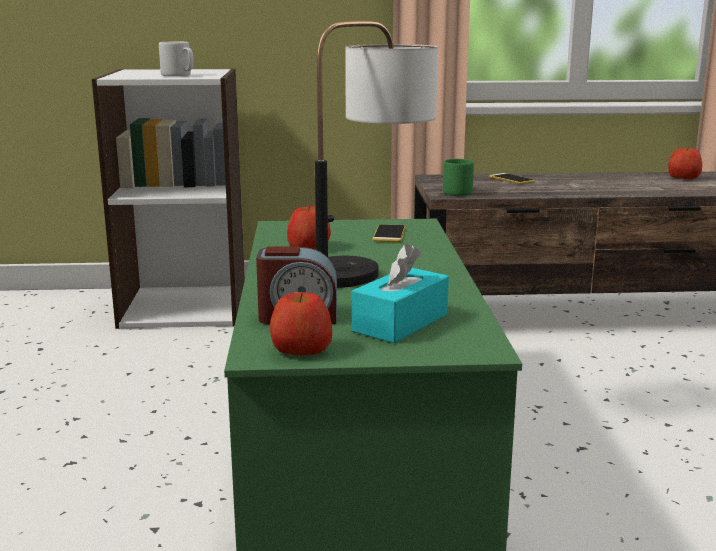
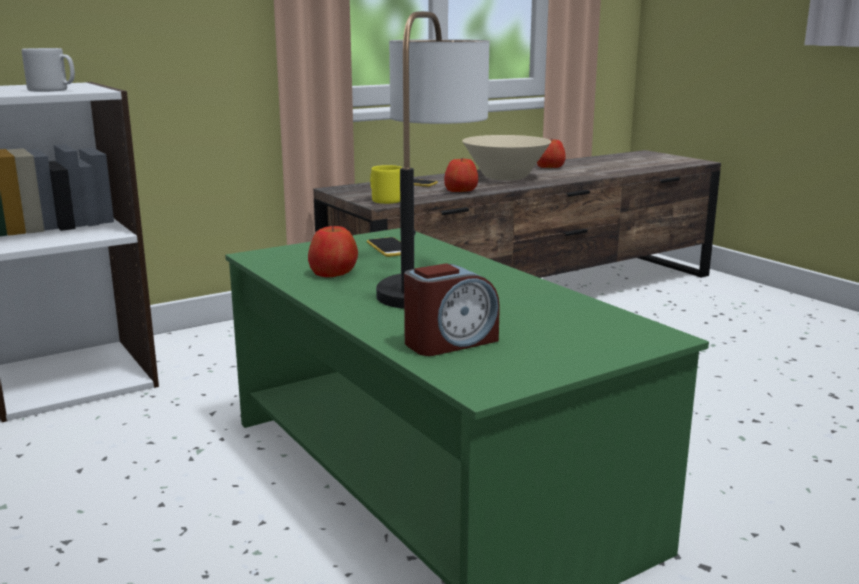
camera: 30 degrees left, 0 degrees up
apple [270,292,332,355] -> apple moved to [444,158,478,192]
turquoise tissue box [352,243,449,343] -> none
green mug [443,159,474,196] -> yellow mug [370,165,402,204]
none -> beige bowl [462,135,551,180]

